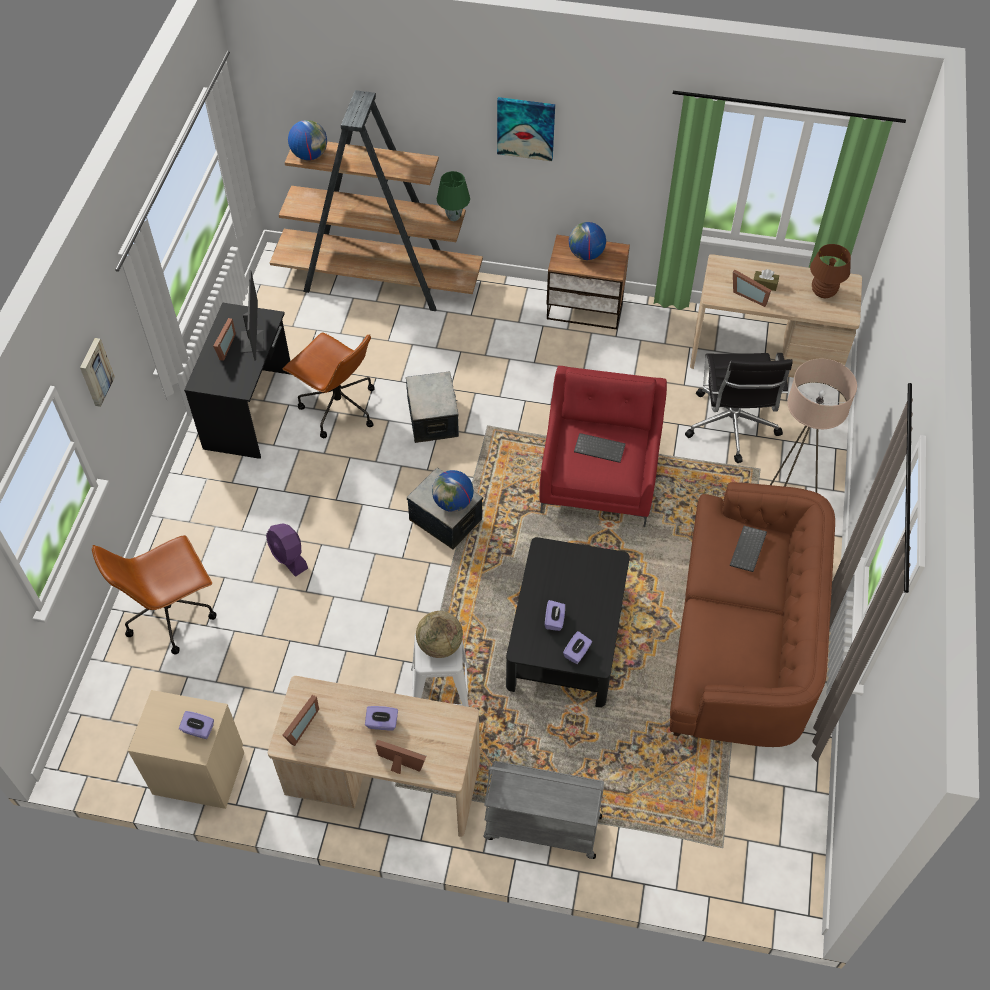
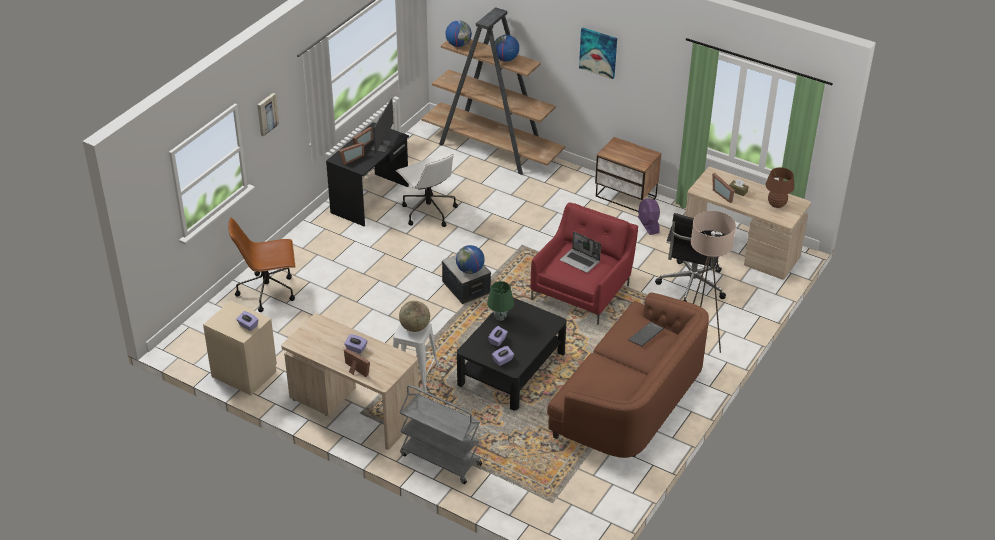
camera: 20 degrees right, 15 degrees down
purple fan [266,523,308,577] -> purple fan moved to [638,199,660,235]
brown office chair [282,332,375,438] -> white office chair [396,154,458,227]
picture frame [283,695,319,746] -> picture frame moved to [339,142,364,165]
storage box [406,372,459,443] -> none
green table lamp [437,171,470,221] -> green table lamp moved to [487,281,514,321]
globe [569,222,606,260] -> globe moved to [495,35,519,62]
keyboard [574,433,626,463] -> laptop [560,231,601,273]

